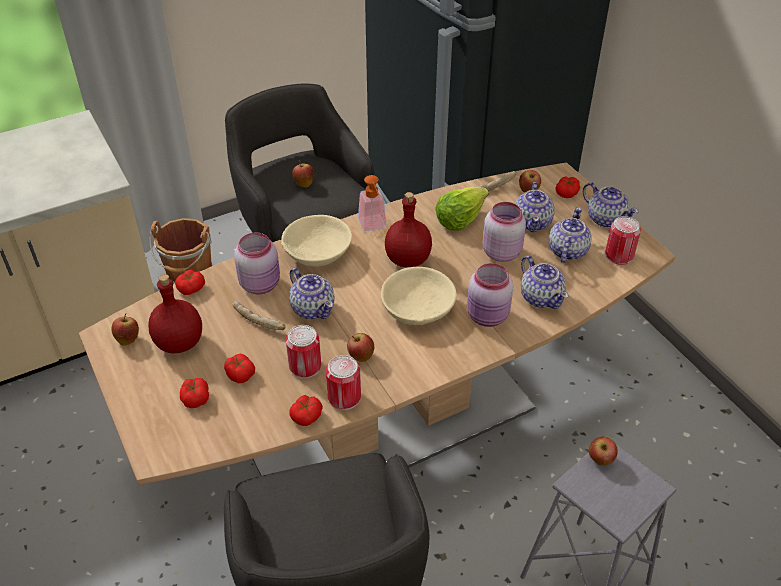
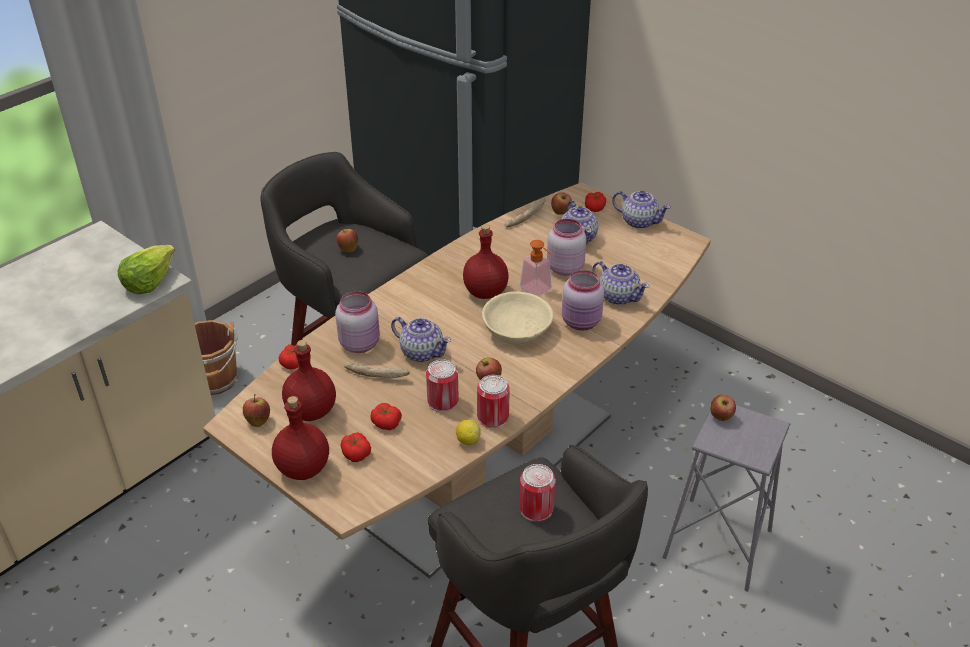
camera: 20 degrees left, 5 degrees down
beige bowl [281,215,352,267] -> none
tomato [289,395,323,426] -> lemon [456,419,481,445]
soap dispenser [358,175,387,231] -> soap dispenser moved to [520,240,553,296]
lettuce [435,187,489,230] -> lettuce moved to [118,245,175,294]
teapot [549,207,592,263] -> none
can [605,216,641,265] -> can moved to [519,464,556,522]
none -> red bottle [272,396,329,480]

